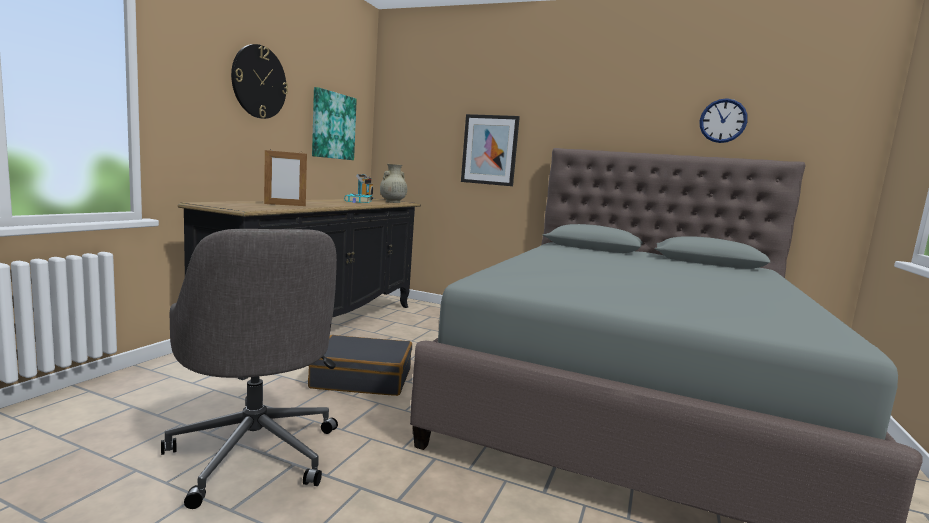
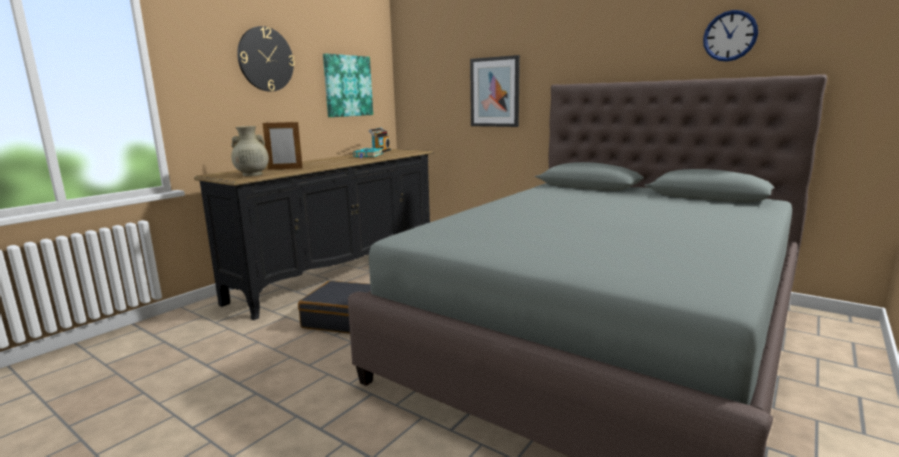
camera: 15 degrees right, 5 degrees up
grey office chair [161,229,338,509] -> none
beige vase [380,164,407,203] -> beige vase moved to [231,126,269,176]

